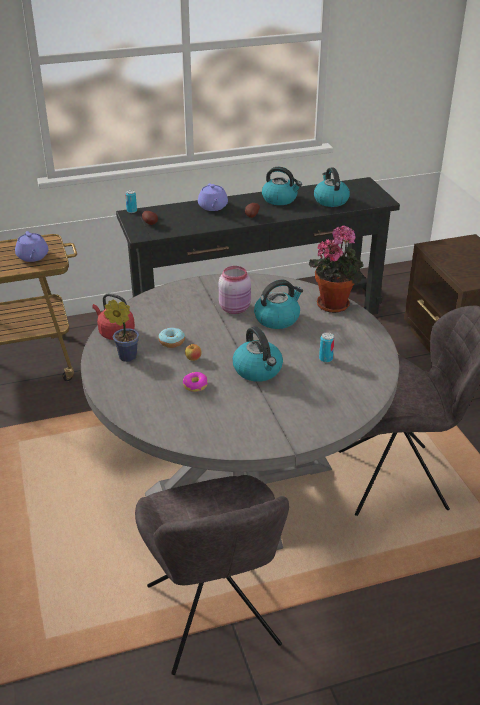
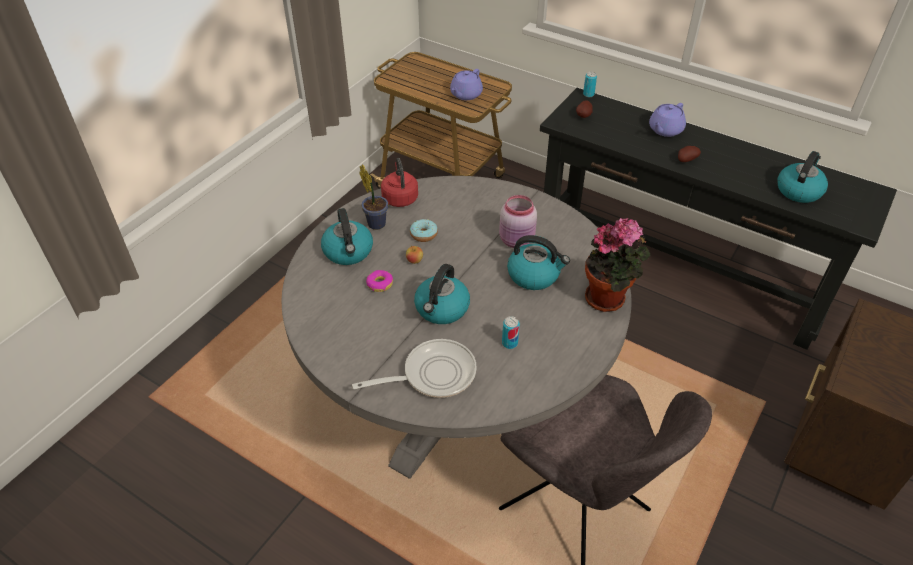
camera: 50 degrees right, 10 degrees up
grey chair [135,475,289,675] -> none
kettle [262,167,302,205] -> kettle moved to [321,208,373,265]
none -> frying pan [352,339,477,398]

